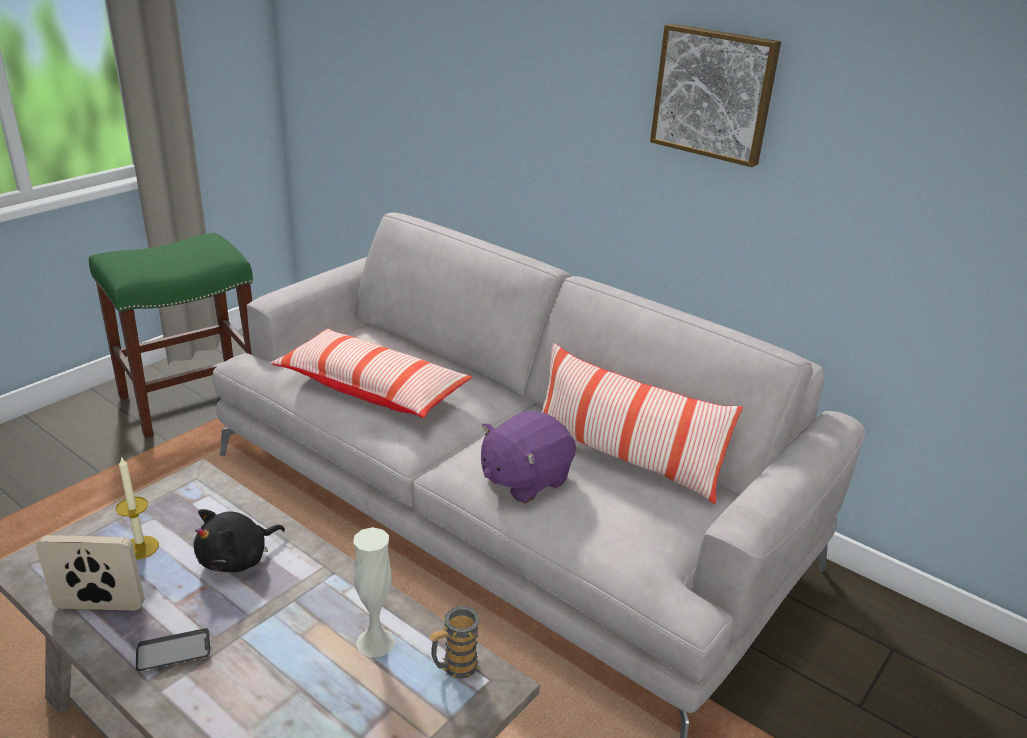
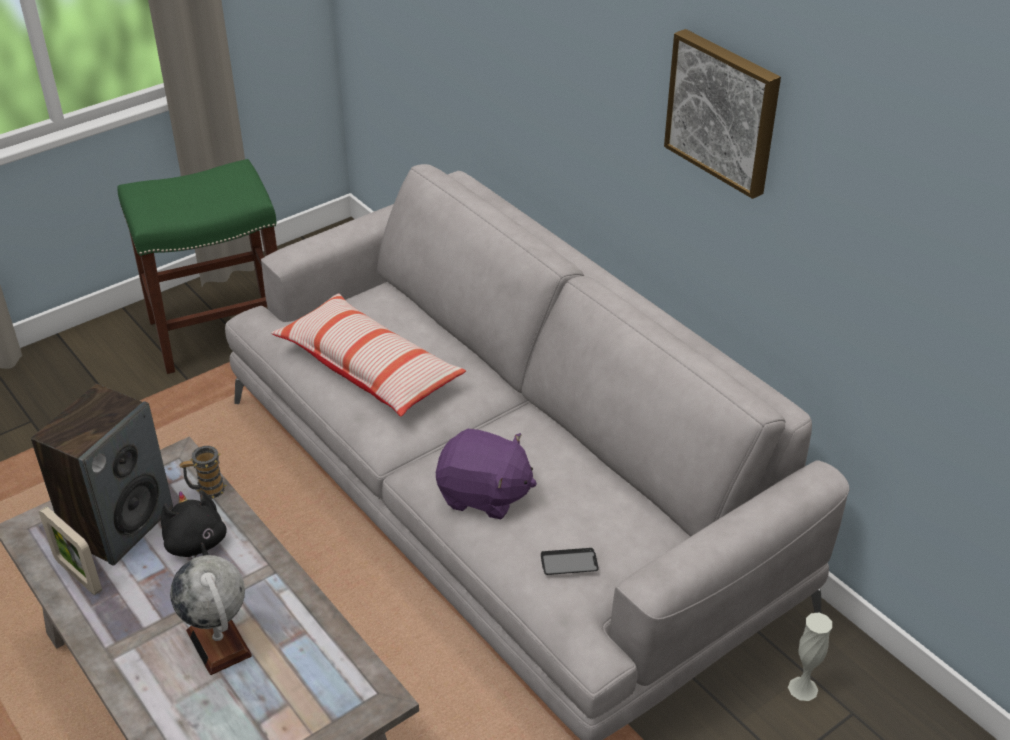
camera: 15 degrees right, 10 degrees up
picture frame [36,535,144,610] -> picture frame turned 150 degrees counterclockwise [39,507,102,595]
candle [116,456,159,560] -> speaker [31,384,173,566]
phone [136,628,210,671] -> phone moved to [541,548,598,575]
black plush toy [194,509,285,572] -> black plush toy turned 90 degrees clockwise [161,490,227,560]
white vase [353,527,395,657] -> white vase moved to [788,613,832,701]
mug [429,606,482,679] -> mug moved to [179,446,226,499]
purple plush toy [481,411,576,504] -> purple plush toy turned 135 degrees counterclockwise [436,429,537,519]
pillow [541,343,743,504] -> none
none -> globe [170,555,252,675]

